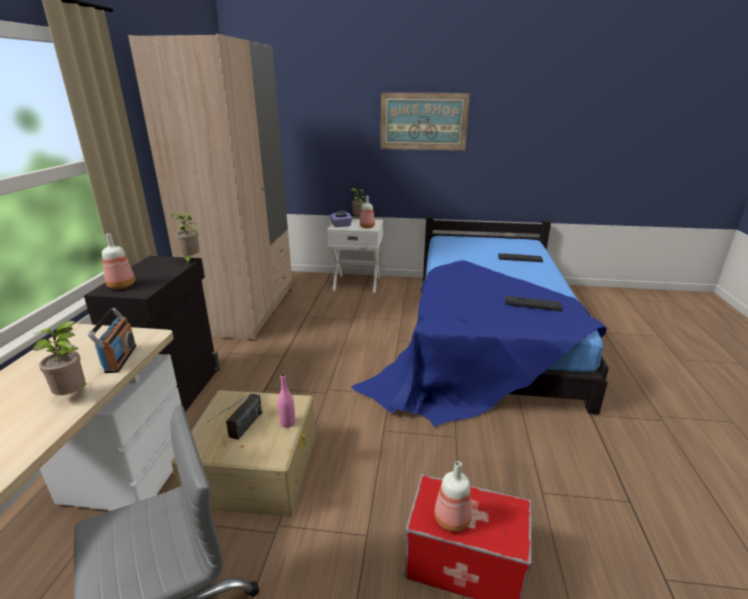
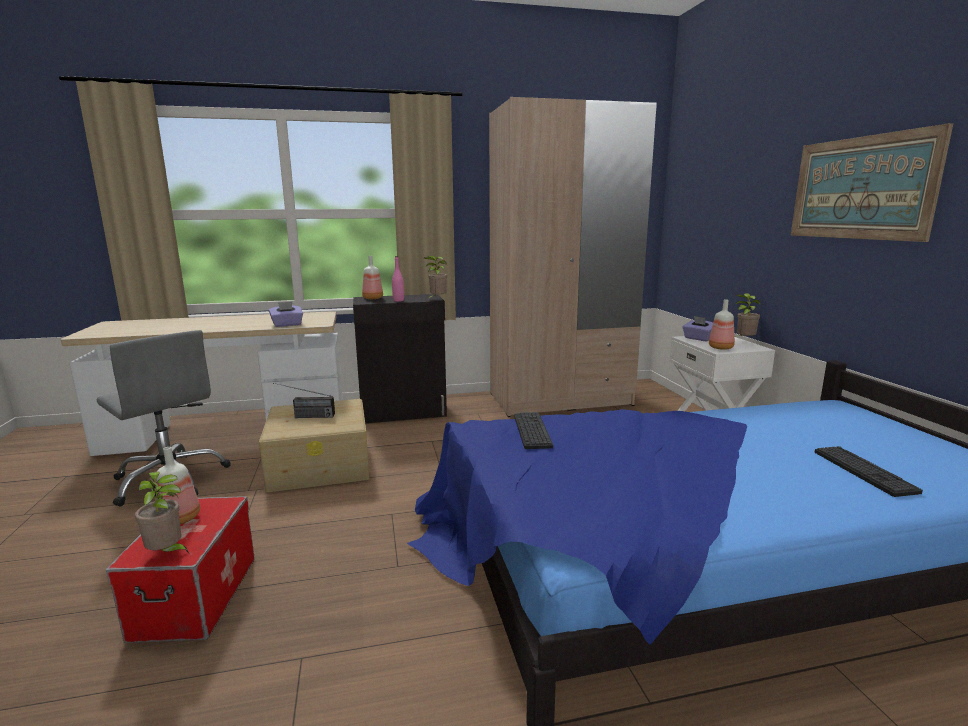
camera: 70 degrees right, 10 degrees down
potted plant [33,321,89,395] -> potted plant moved to [135,472,189,553]
radio [88,308,136,373] -> purple tissue box [269,302,303,327]
pink bottle [278,373,295,428] -> pink bottle moved to [392,256,404,302]
keyboard [505,296,562,311] -> keyboard moved to [514,412,553,449]

